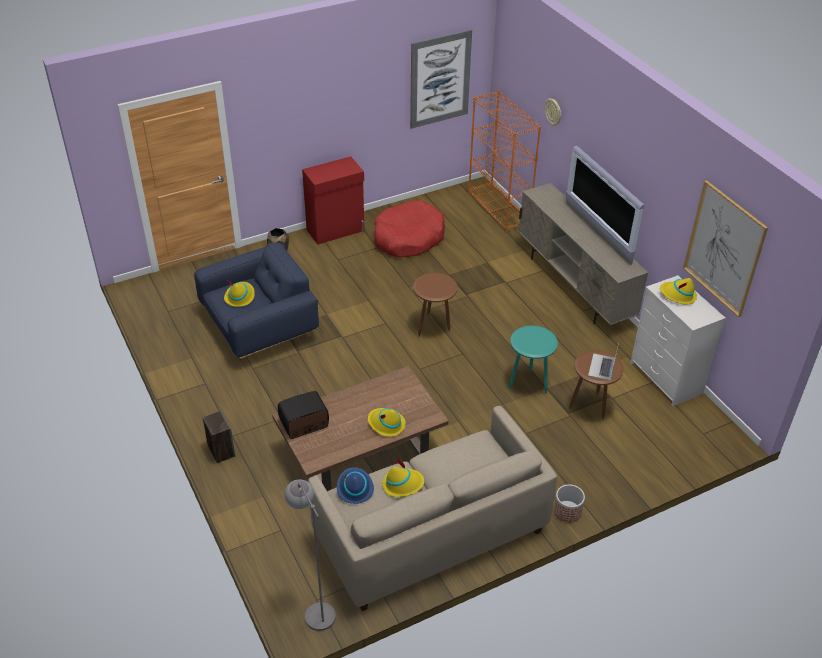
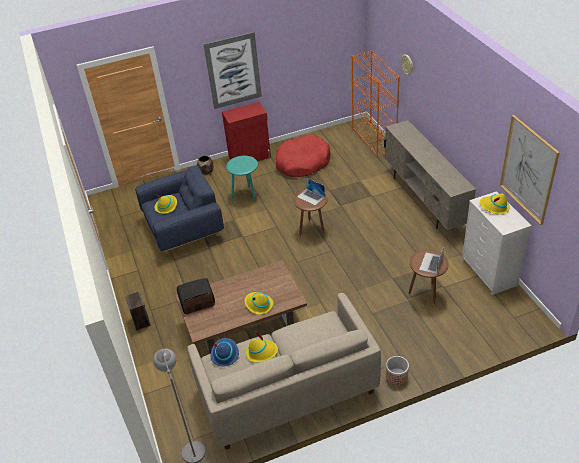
camera: 10 degrees right, 0 degrees up
picture [410,30,472,129] -> picture moved to [203,32,262,109]
turquoise side table [509,326,558,394] -> turquoise side table moved to [226,156,258,202]
television [566,146,644,265] -> none
none -> laptop [297,178,325,205]

